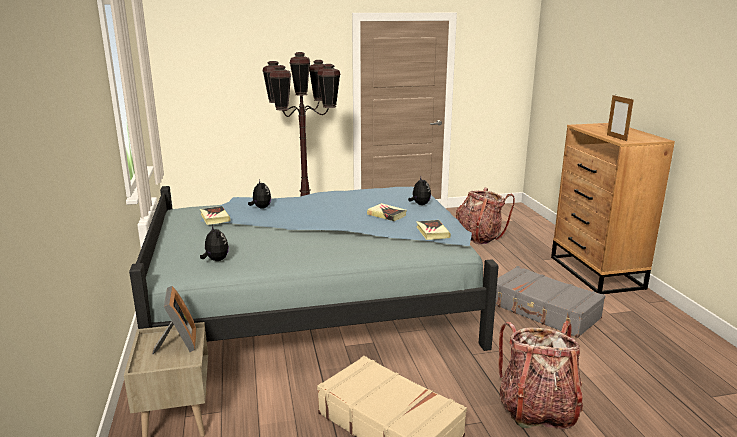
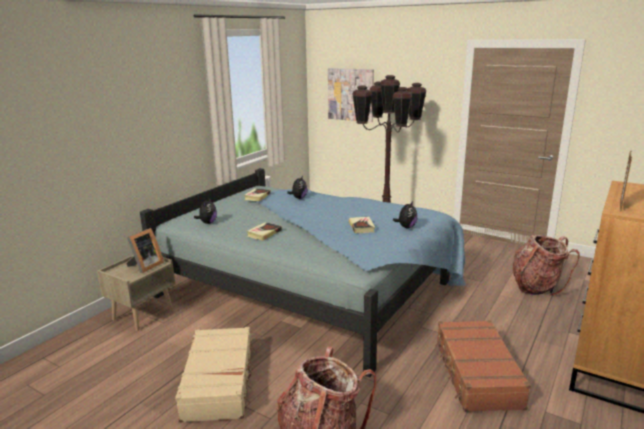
camera: 45 degrees right, 0 degrees up
book [416,220,451,240] -> book moved to [247,222,282,241]
grey suitcase [495,266,605,338] -> brown suitcase [435,320,531,412]
none -> picture [328,68,374,122]

